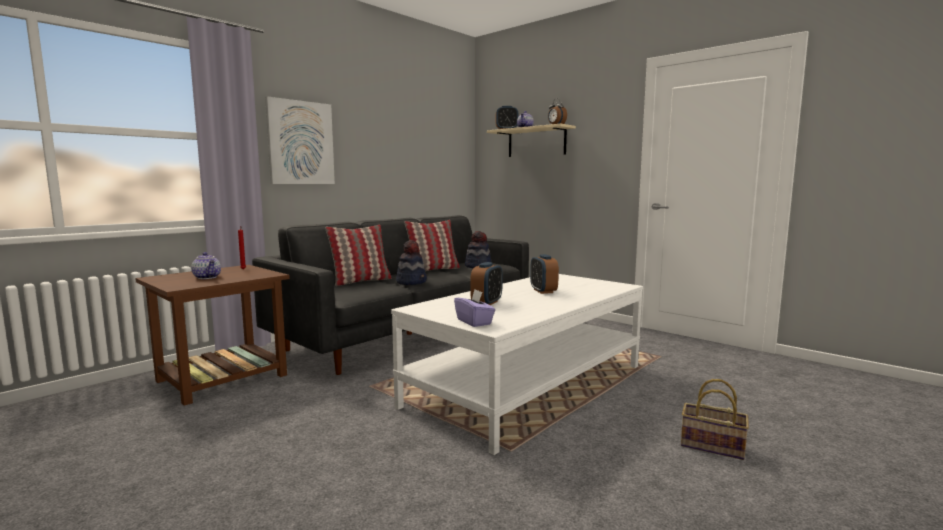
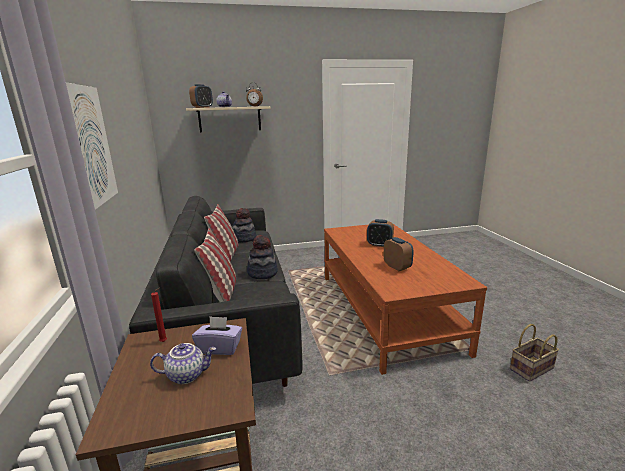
camera: 55 degrees left, 10 degrees up
white coffee table [391,274,643,455] -> brown coffee table [324,223,487,375]
purple tissue box [454,290,496,327] -> purple tissue box moved to [192,316,243,355]
basket [681,379,749,460] -> basket moved to [510,324,559,382]

